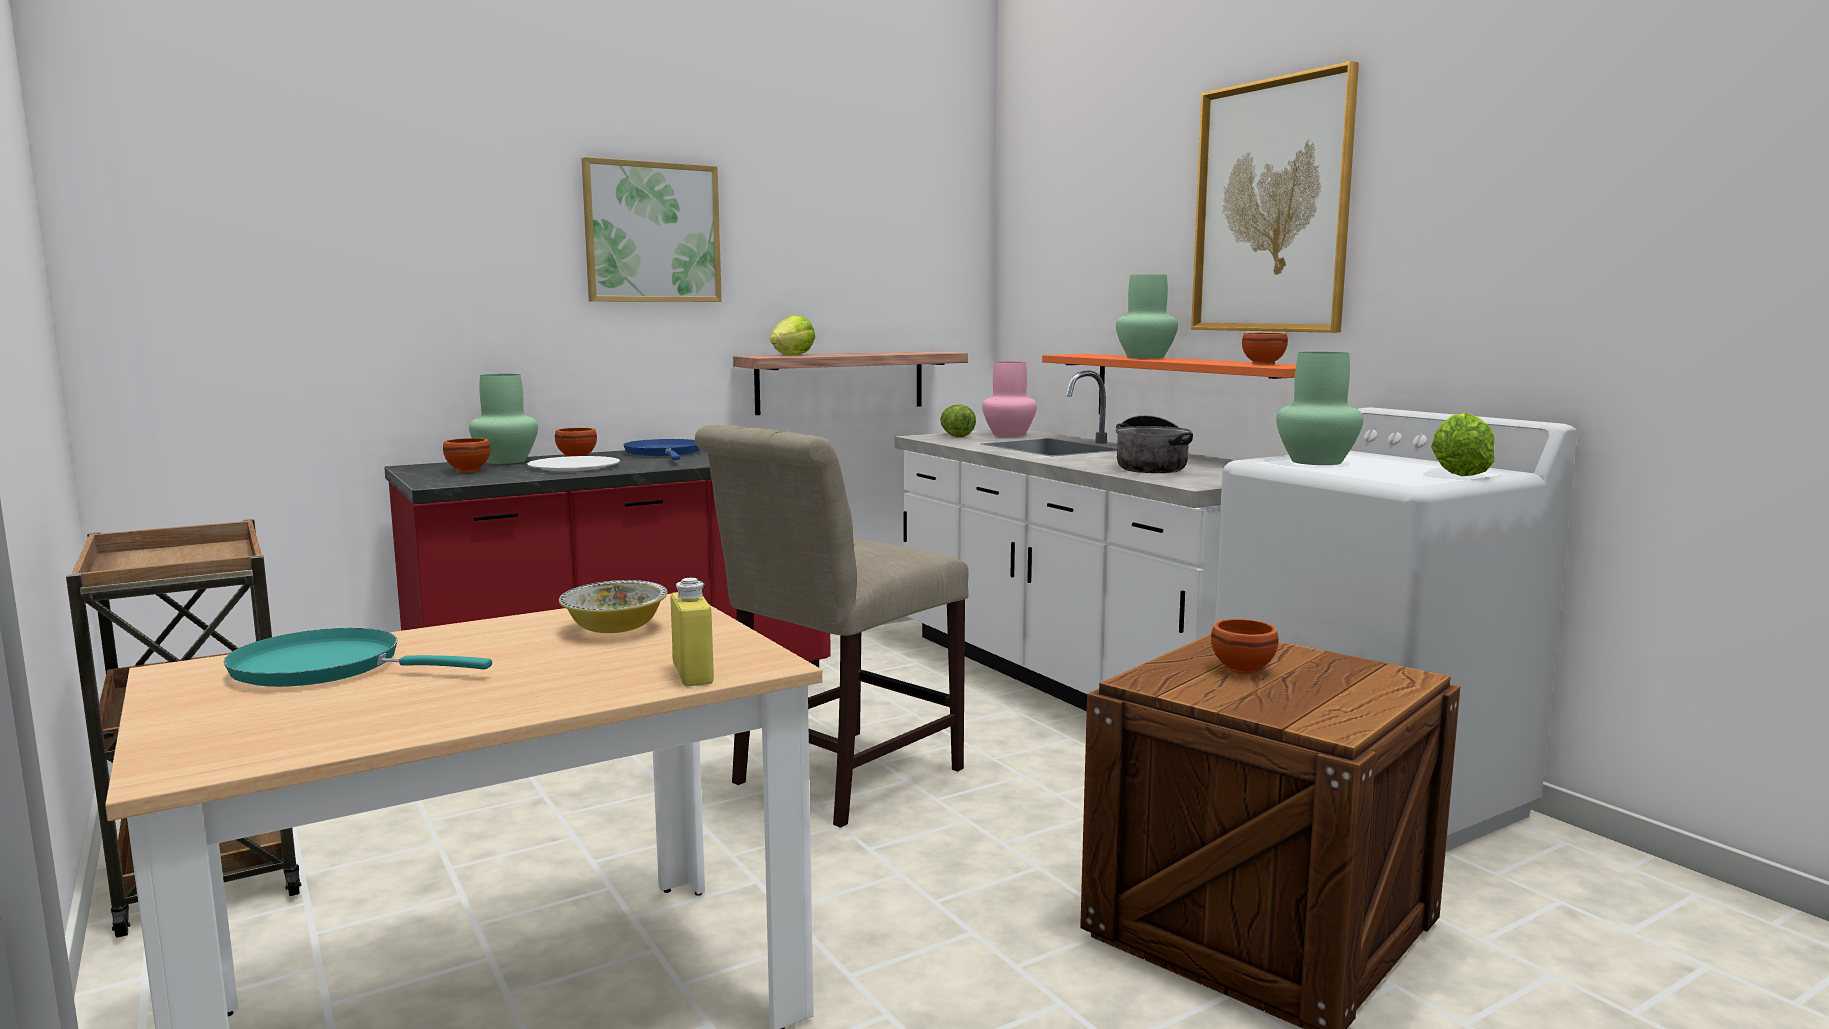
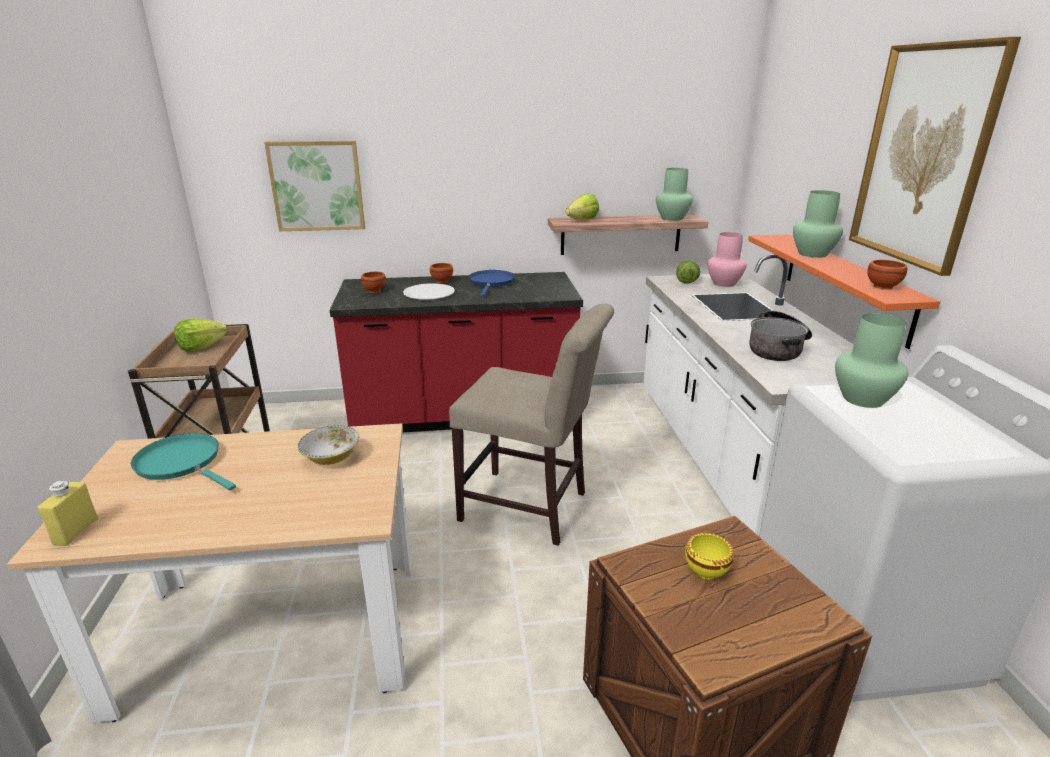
camera: 25 degrees right, 15 degrees up
green vase [469,374,538,464] -> green vase moved to [656,168,693,221]
picture [582,157,722,302] -> picture moved to [264,141,365,231]
yellow bottle [671,578,714,686] -> yellow bottle moved to [38,481,98,546]
beige chair [695,425,969,828] -> beige chair turned 135 degrees counterclockwise [449,304,614,546]
brown bowl [1211,619,1279,675] -> yellow bowl [685,533,734,580]
lettuce [1431,413,1495,476] -> lettuce moved to [174,318,227,351]

